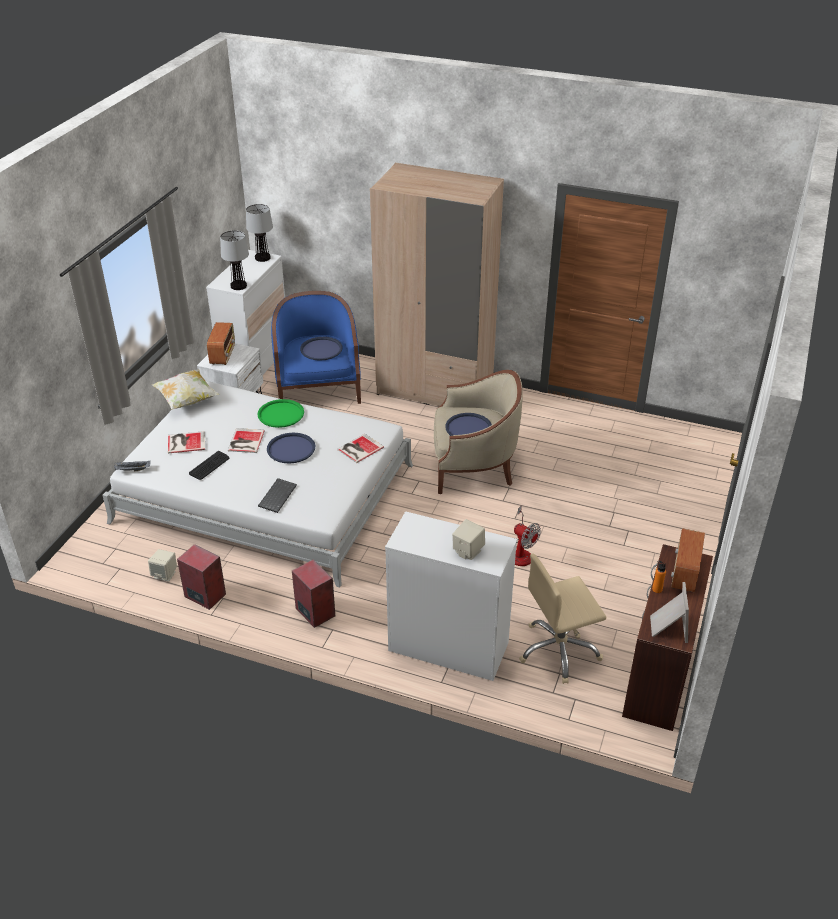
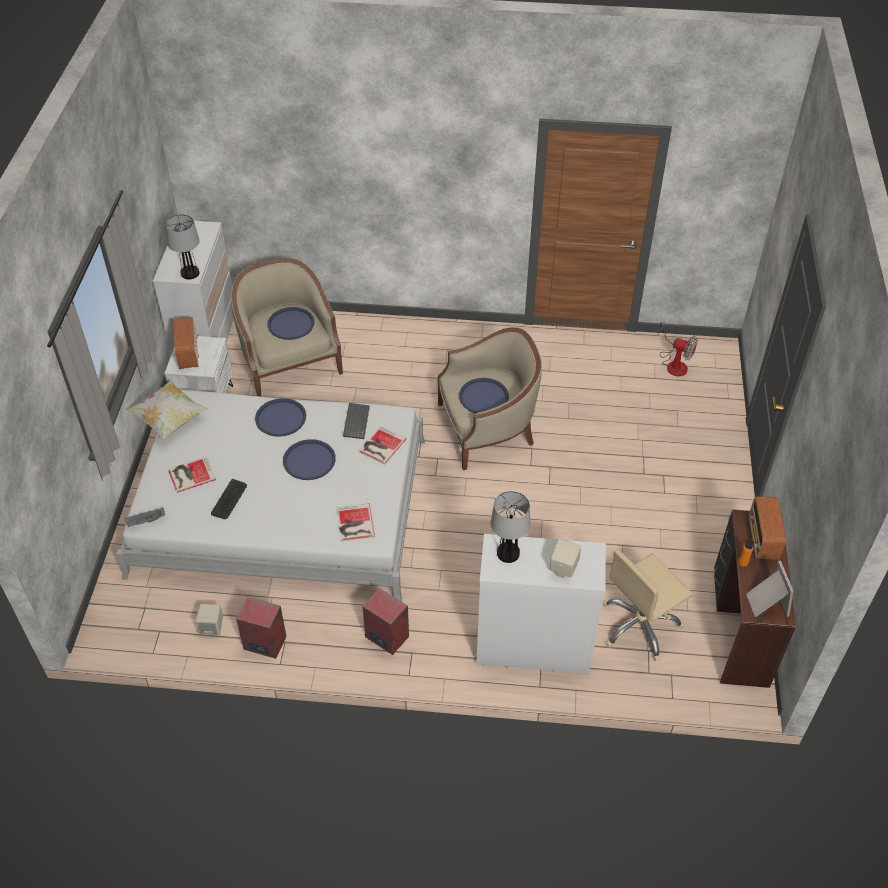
camera: 15 degrees left, 10 degrees up
book [228,428,265,453] -> book moved to [337,504,375,541]
table lamp [246,204,273,262] -> table lamp moved to [491,491,530,563]
green tray [258,399,304,428] -> blue tray [255,398,306,437]
keyboard [258,478,297,513] -> keyboard moved to [343,403,370,439]
blue armchair [271,291,361,404] -> beige armchair [231,258,343,397]
beige wardrobe [370,163,504,406] -> none
fan [514,506,541,566] -> fan moved to [660,323,698,376]

